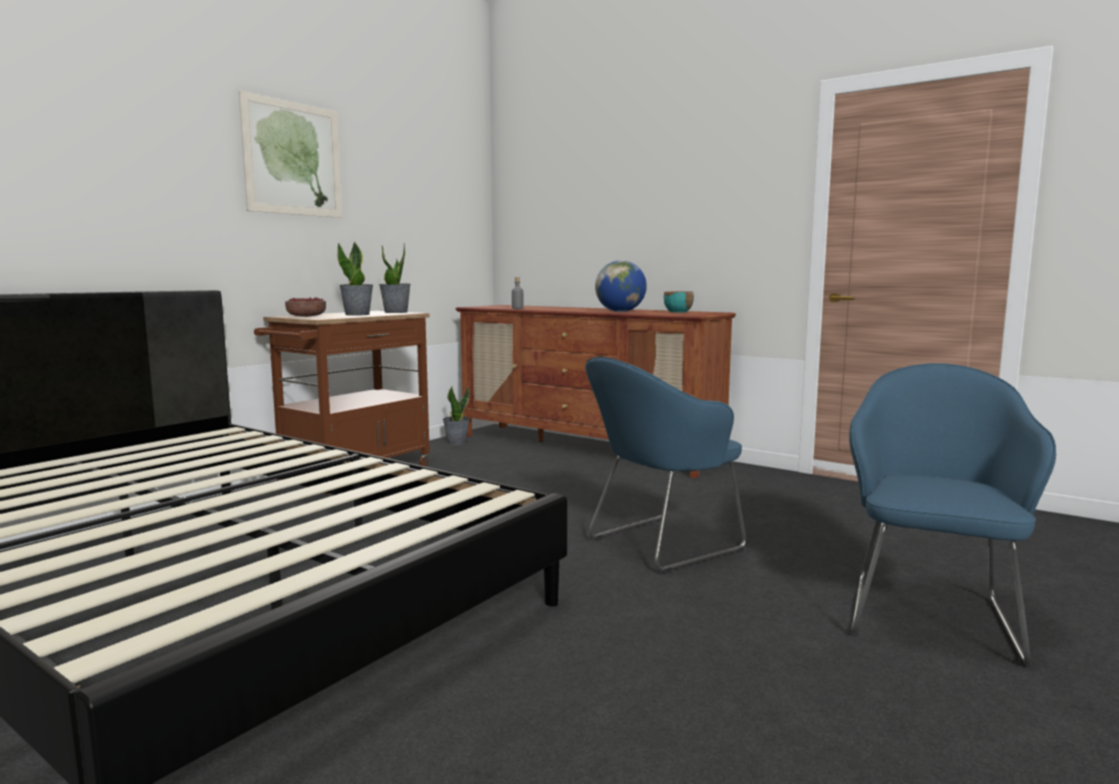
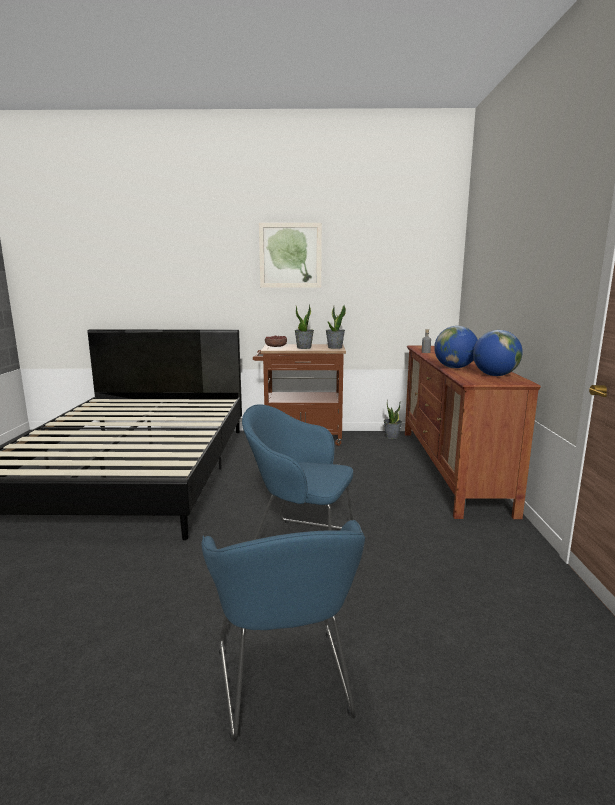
camera: 55 degrees right, 5 degrees up
turquoise bowl [664,291,694,312] -> globe [473,330,523,376]
blue armchair [849,363,1056,667] -> blue armchair turned 90 degrees clockwise [202,520,365,742]

